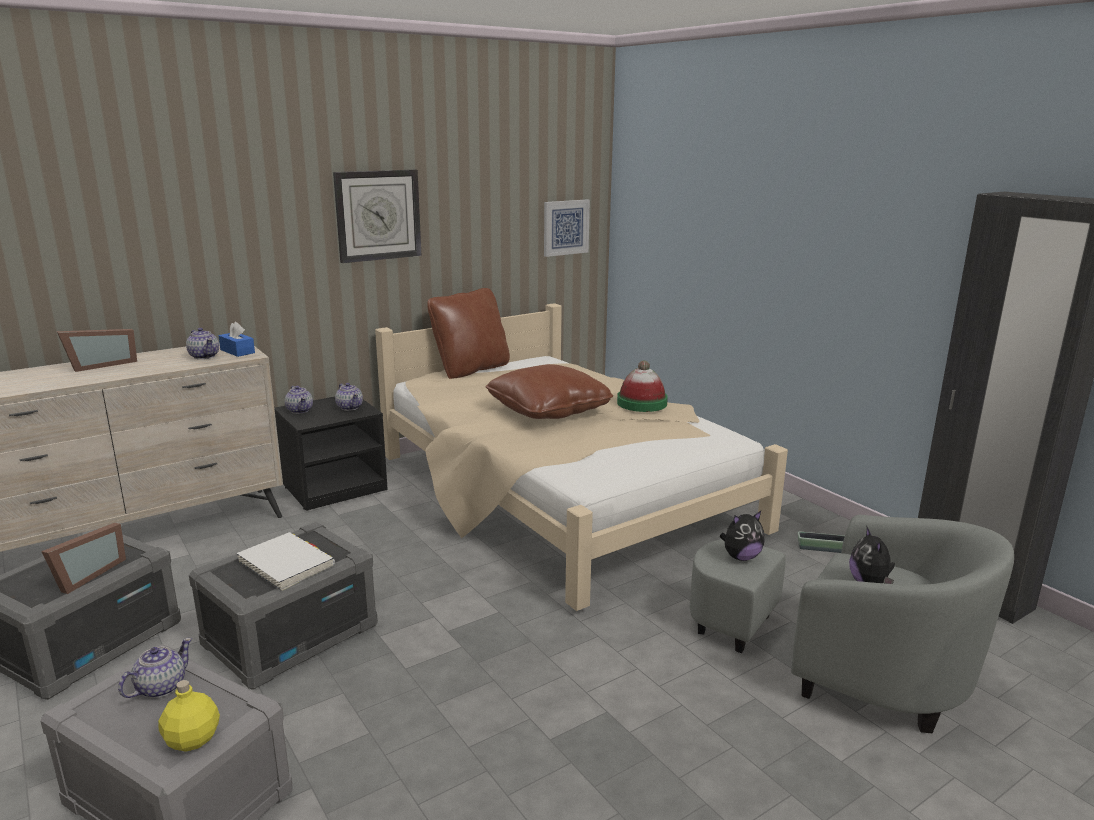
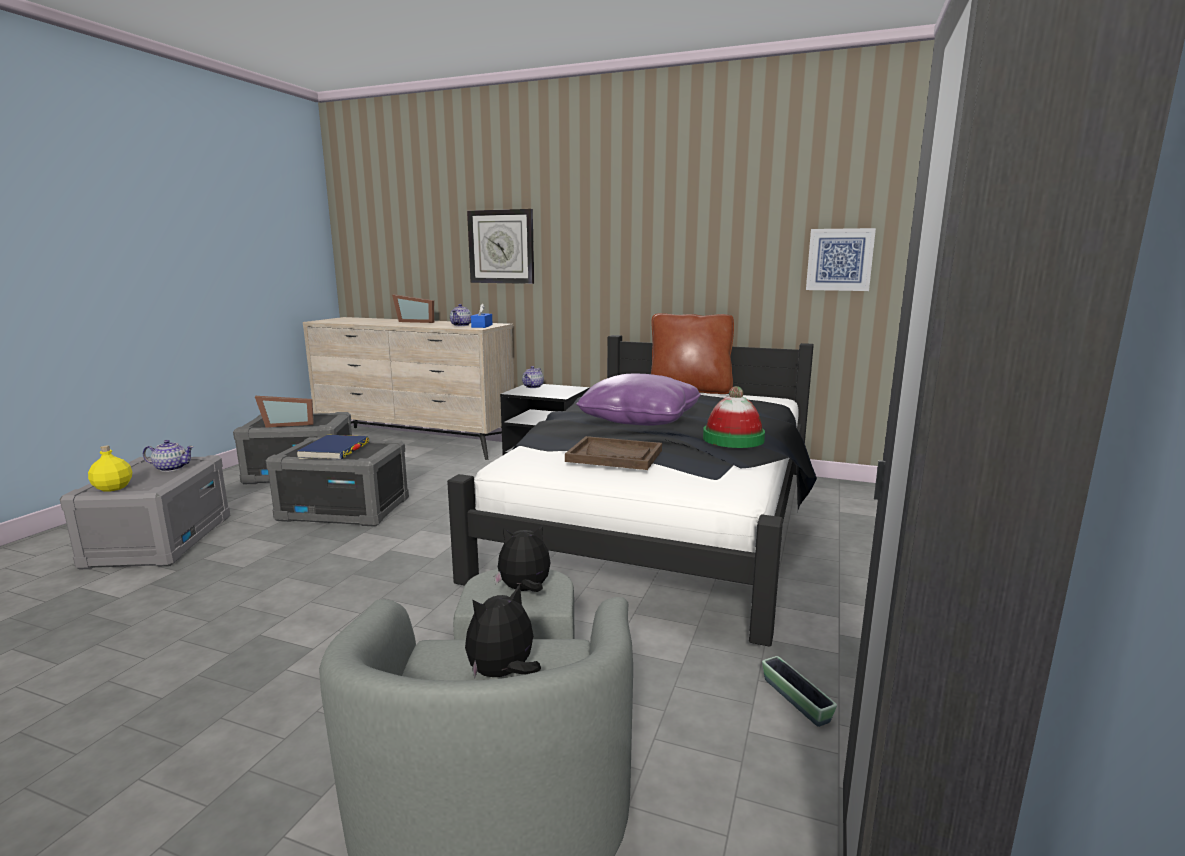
camera: 55 degrees right, 5 degrees down
white book [236,532,335,591] -> blue book [296,435,369,459]
wall clock [333,170,422,263] -> wall clock moved to [467,209,534,284]
teapot [335,383,363,411] -> none
beige bed [375,303,788,611] -> black bed [447,335,817,647]
brown pillow [486,364,613,419] -> purple pillow [576,373,701,426]
plush toy [720,511,764,561] -> plush toy turned 135 degrees clockwise [494,525,551,592]
none -> brown tray [565,436,662,470]

